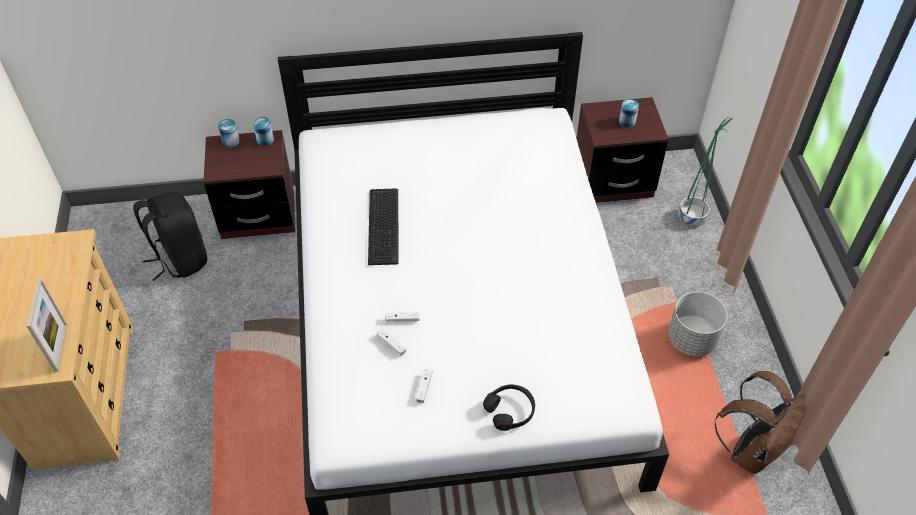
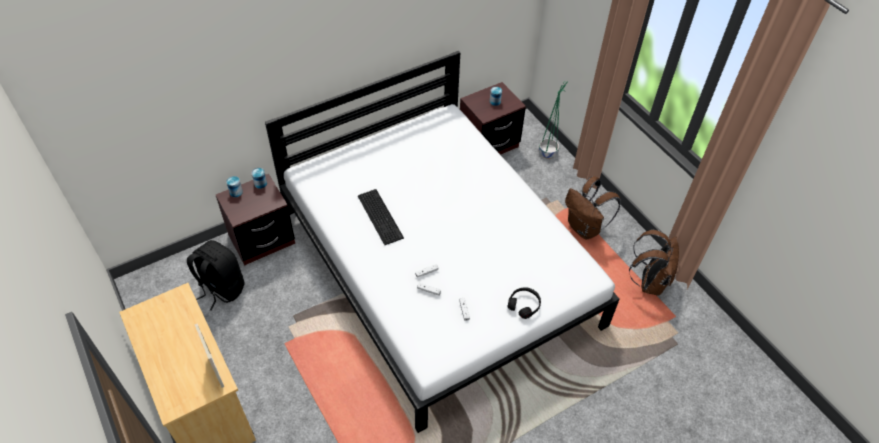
camera: 25 degrees left, 0 degrees up
grey planter [668,292,728,356] -> brown backpack [565,176,621,239]

